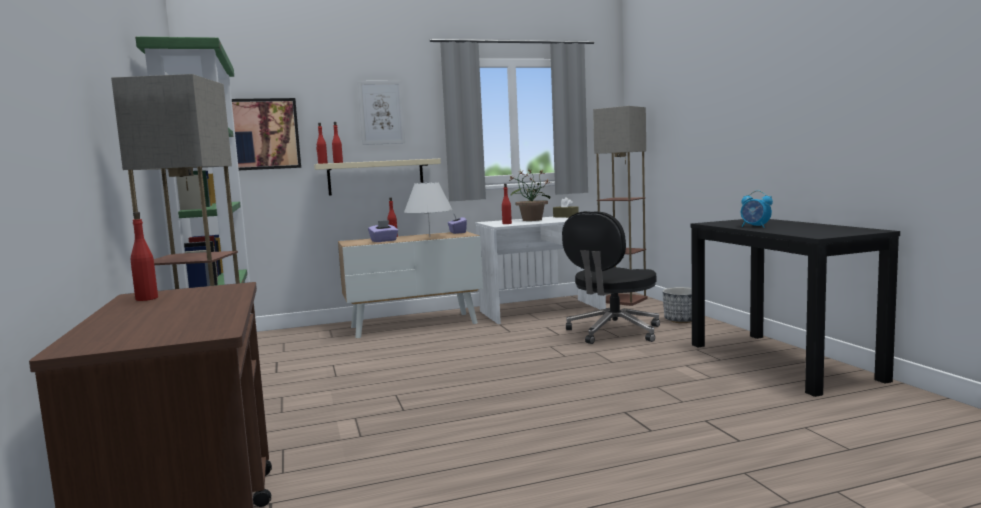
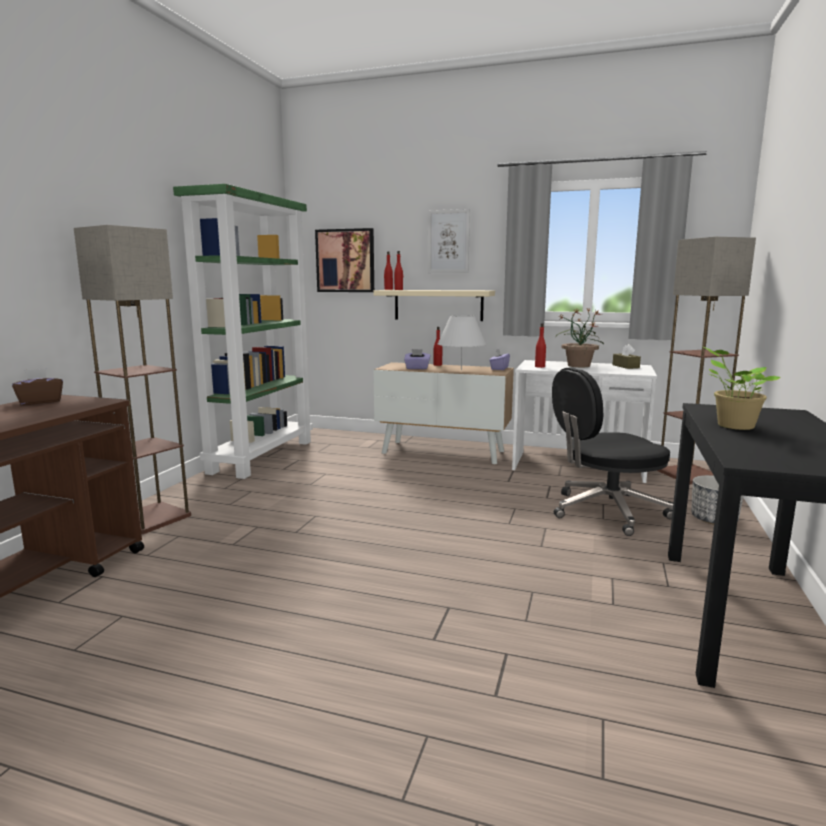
camera: 35 degrees right, 5 degrees up
red bottle [131,212,158,301] -> brown tissue box [12,368,63,405]
alarm clock [741,190,773,228] -> potted plant [703,347,780,430]

